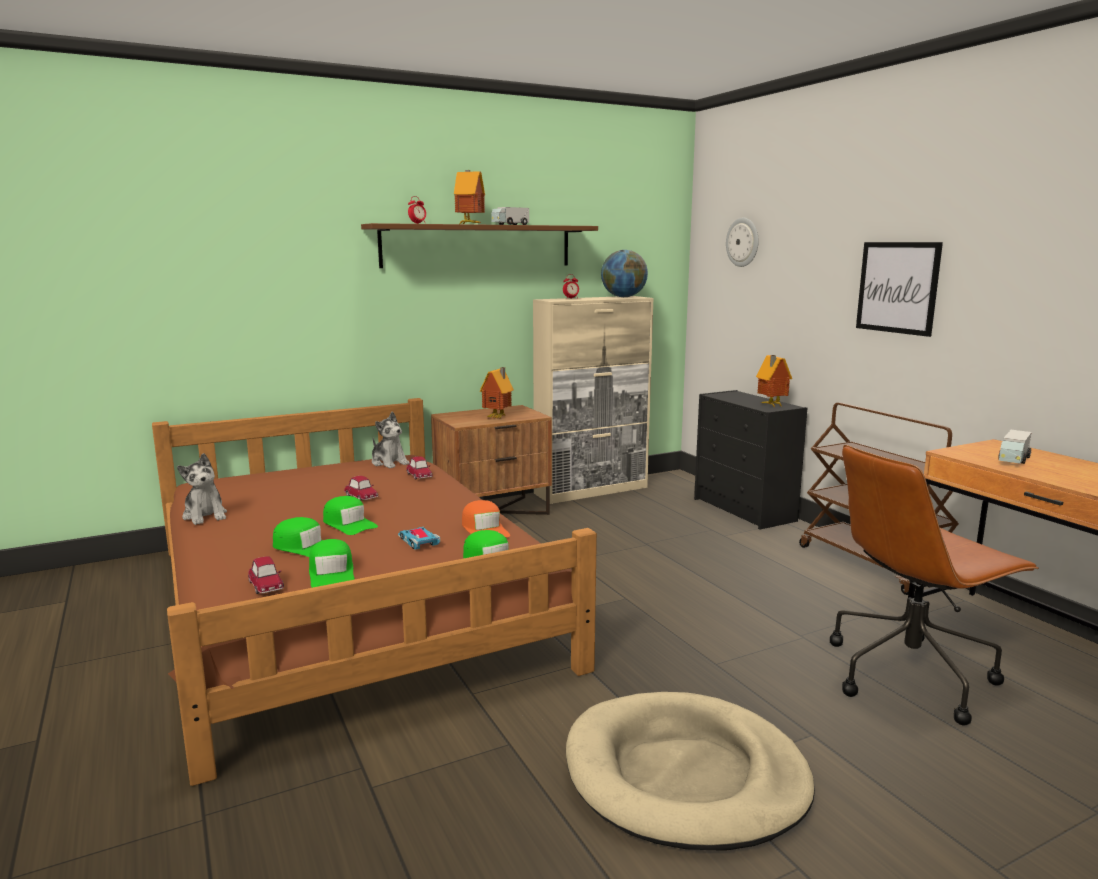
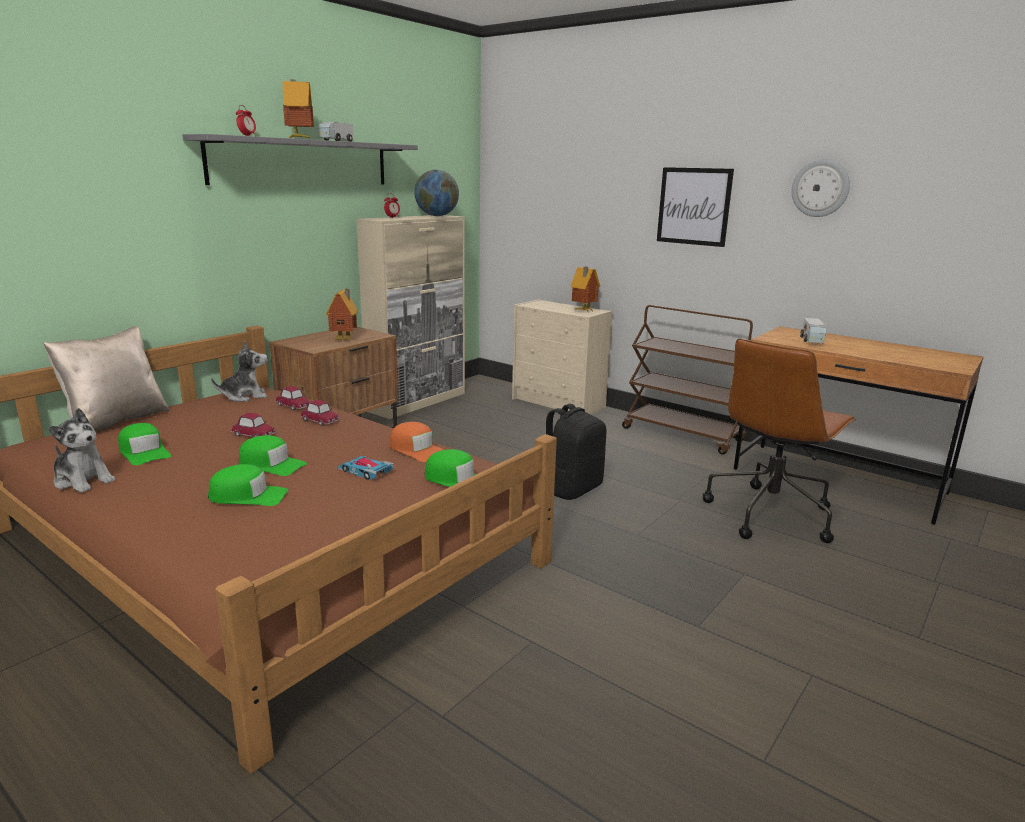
camera: 25 degrees left, 5 degrees up
toy car [248,556,284,594] -> toy car moved to [301,400,339,426]
green cap [309,539,355,588] -> green cap moved to [118,423,171,465]
brown shelf [361,223,598,268] -> grey shelf [182,134,418,185]
plush toy [372,412,410,469] -> plush toy turned 45 degrees counterclockwise [211,341,268,402]
beige dog bed [566,692,815,851] -> none
black dresser [694,390,807,529] -> beige dresser [512,299,613,415]
wall clock [726,217,759,267] -> wall clock moved to [792,159,850,217]
none -> beige pillow [44,326,170,432]
none -> black backpack [546,404,607,500]

